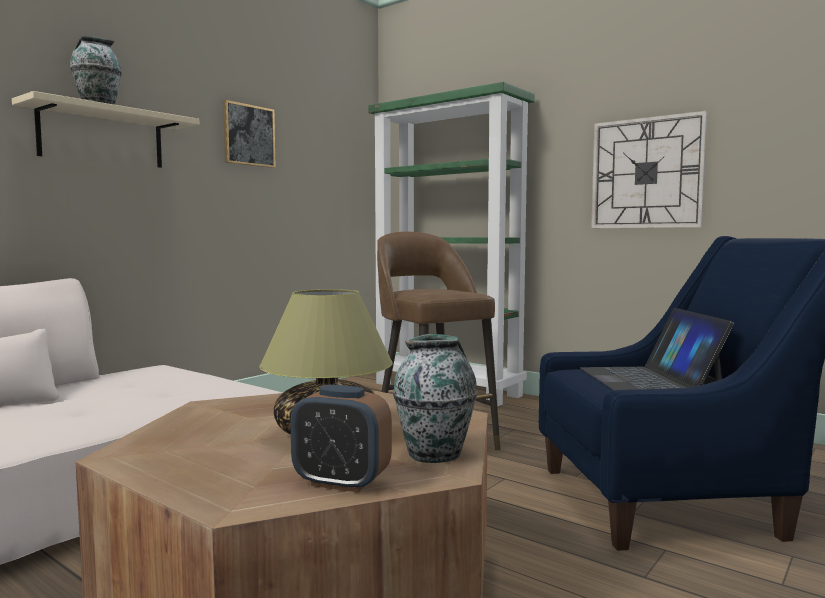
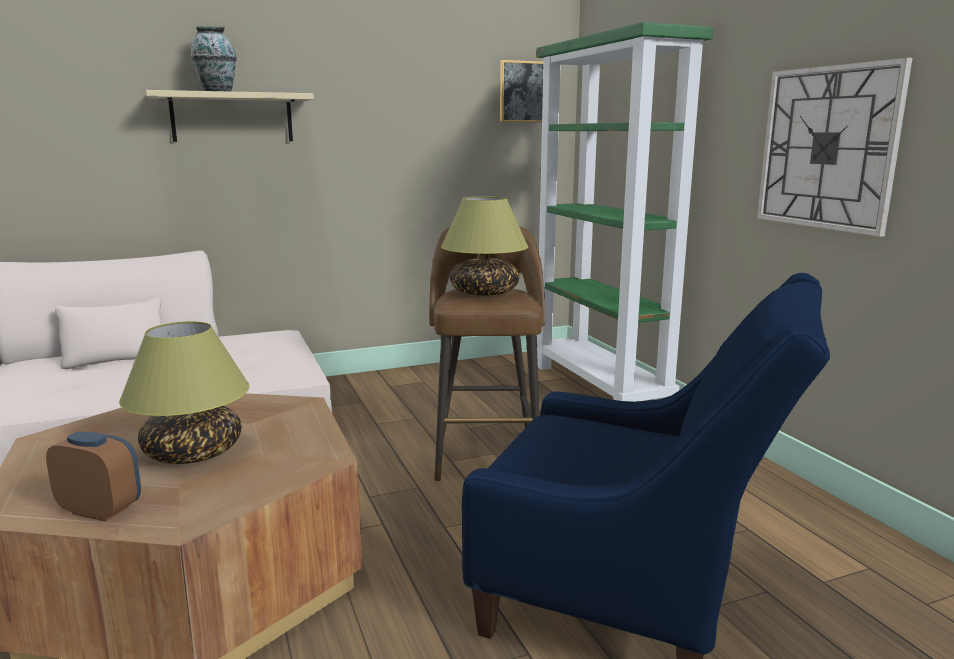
camera: 30 degrees right, 10 degrees up
picture [223,100,276,168] -> picture moved to [500,60,543,122]
alarm clock [290,385,392,493] -> alarm clock turned 150 degrees clockwise [46,432,141,522]
vase [393,334,477,463] -> none
laptop [580,308,734,391] -> none
none -> table lamp [441,196,528,296]

